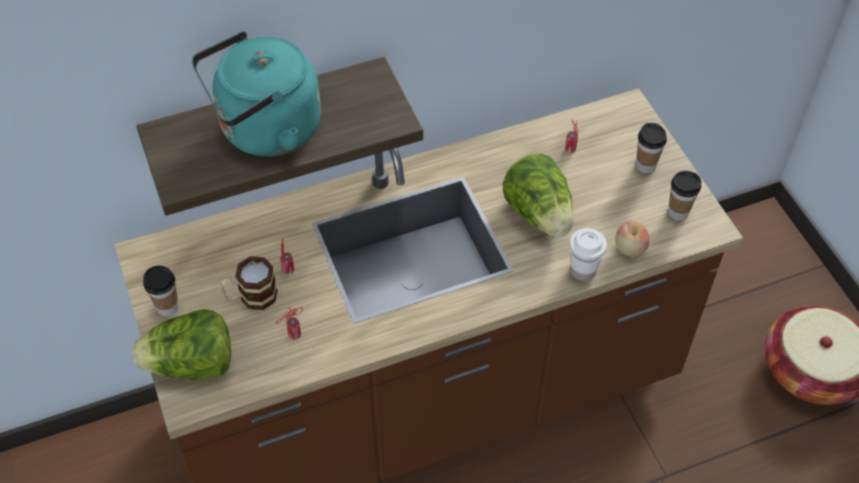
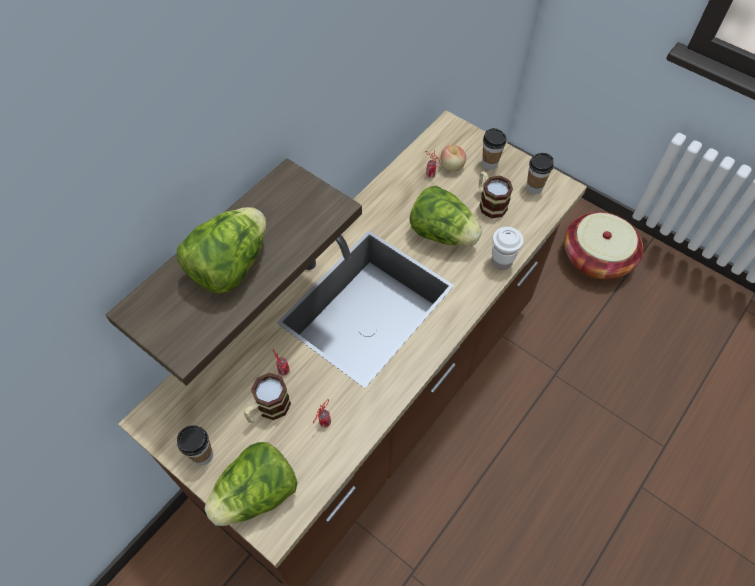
camera: 30 degrees left, 5 degrees up
turquoise kettle [192,31,321,156] -> lettuce [177,207,266,294]
apple [615,221,650,257] -> apple moved to [441,145,466,172]
none -> mug [479,171,513,218]

